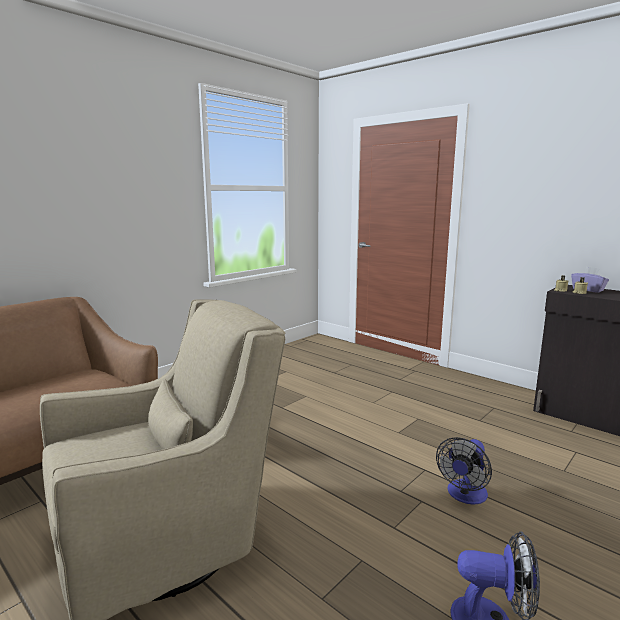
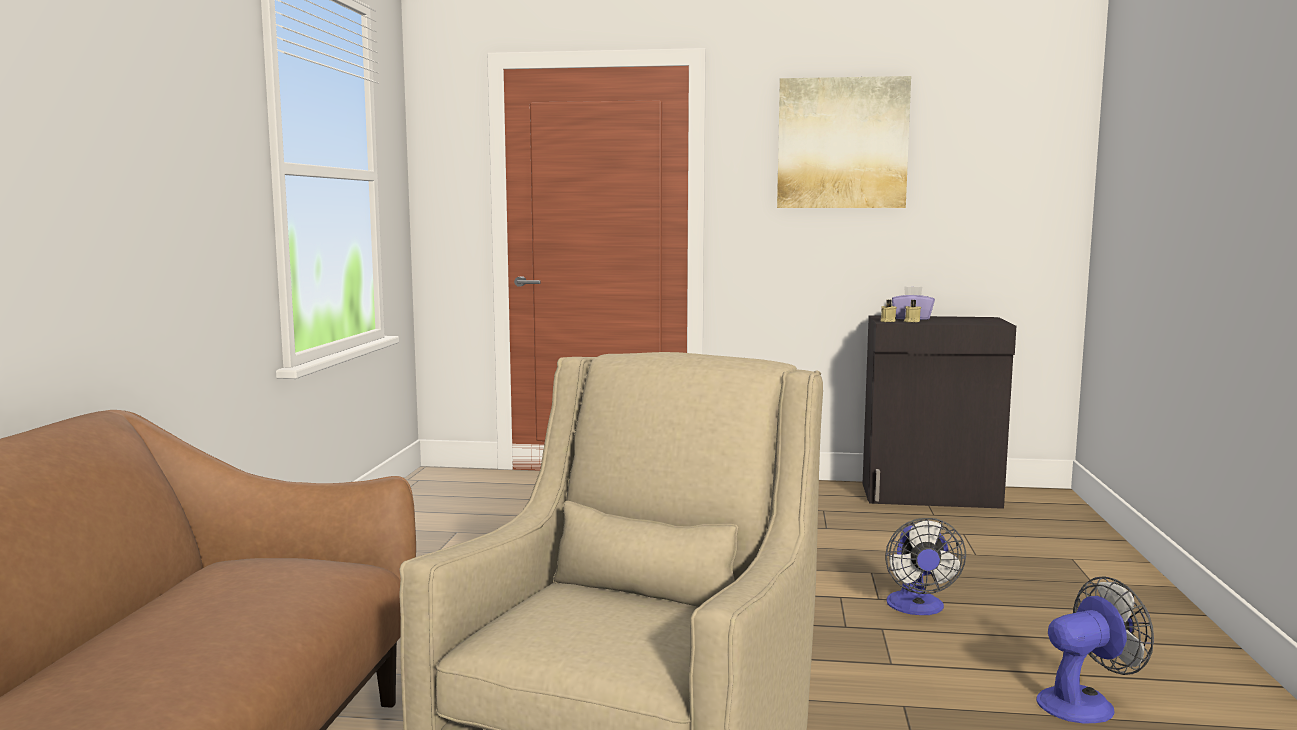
camera: 35 degrees left, 5 degrees down
none -> picture [777,76,911,208]

